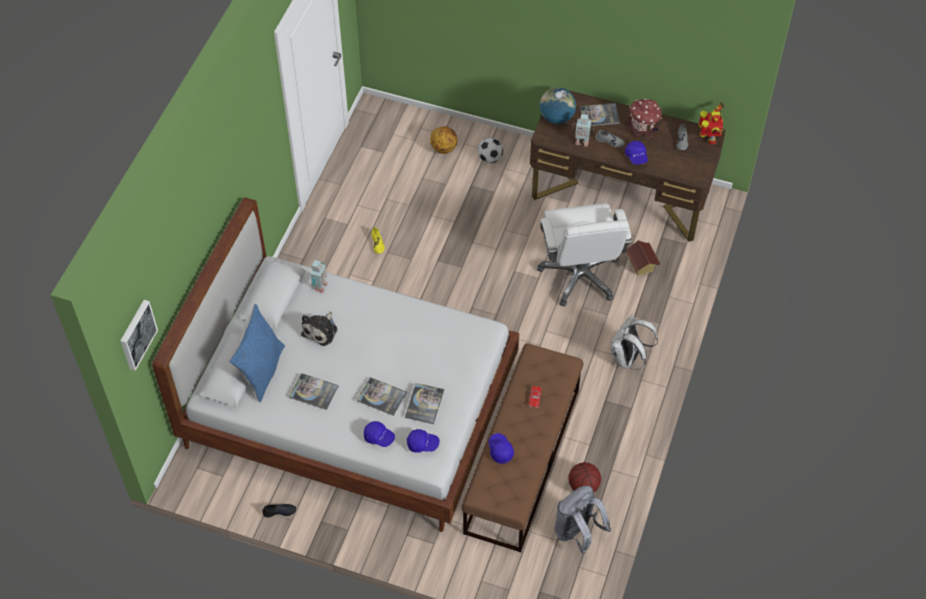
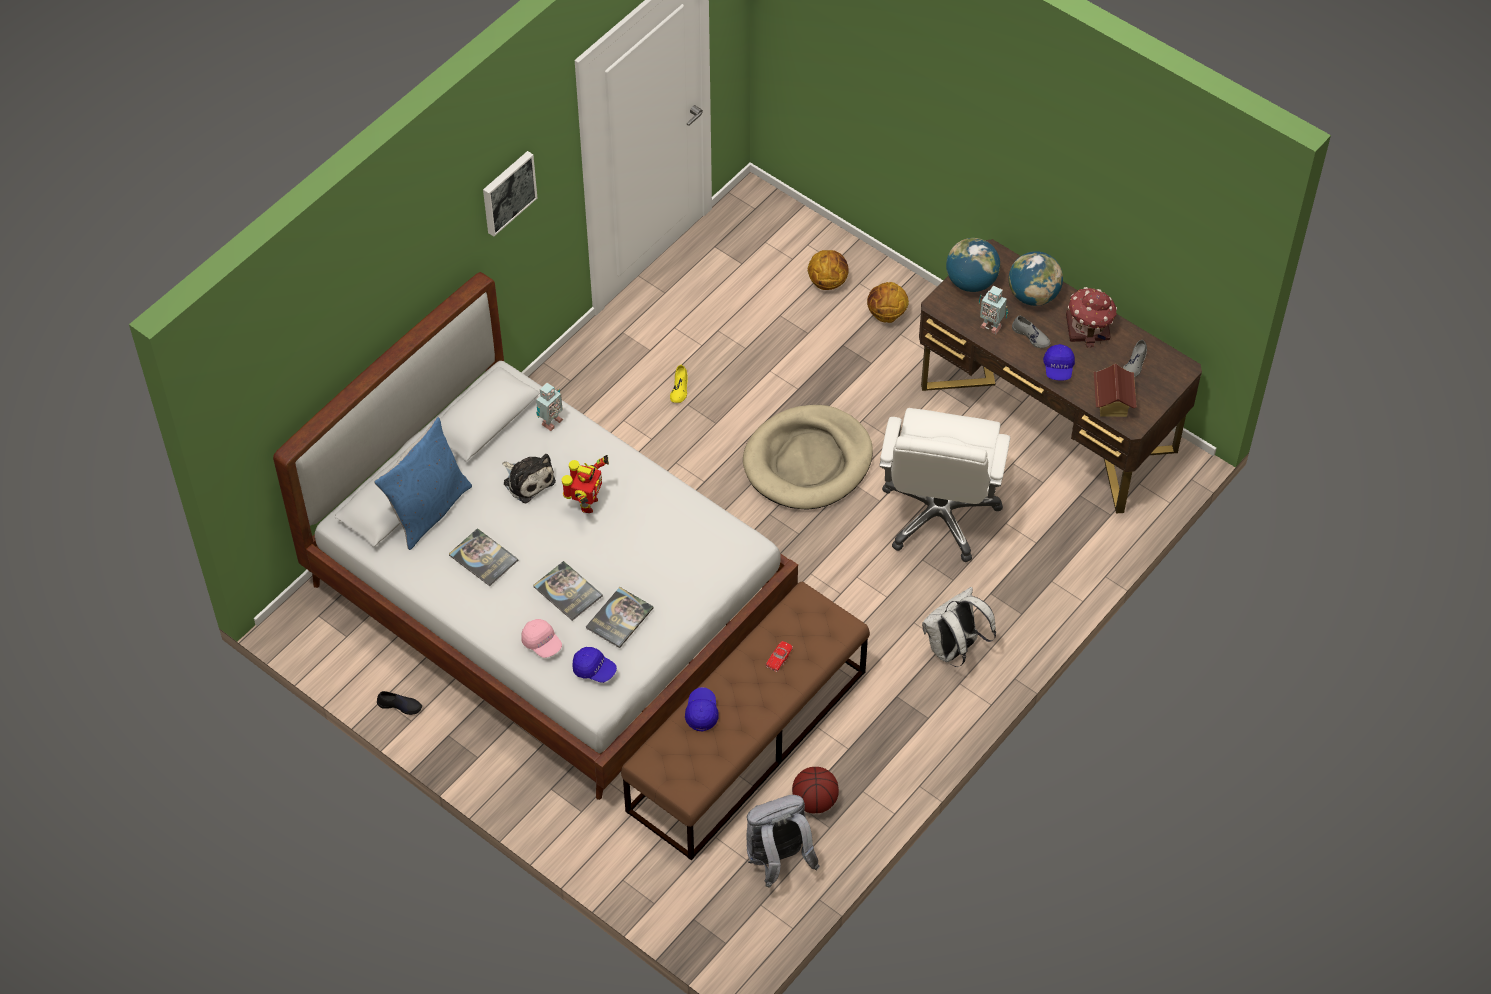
camera: 20 degrees right, 0 degrees up
picture [120,300,158,371] -> picture moved to [483,151,537,237]
plush toy [301,311,337,346] -> plush toy turned 90 degrees counterclockwise [502,454,556,503]
blue cap [364,421,395,447] -> pink cap [521,619,562,658]
football [478,138,503,163] -> basketball [867,282,909,323]
book [580,103,620,126] -> globe [1008,251,1063,306]
toy house [626,240,660,276] -> toy house moved to [1094,364,1137,417]
toy robot [698,102,726,145] -> toy robot moved to [562,455,609,513]
none -> beige dog bed [743,405,873,509]

